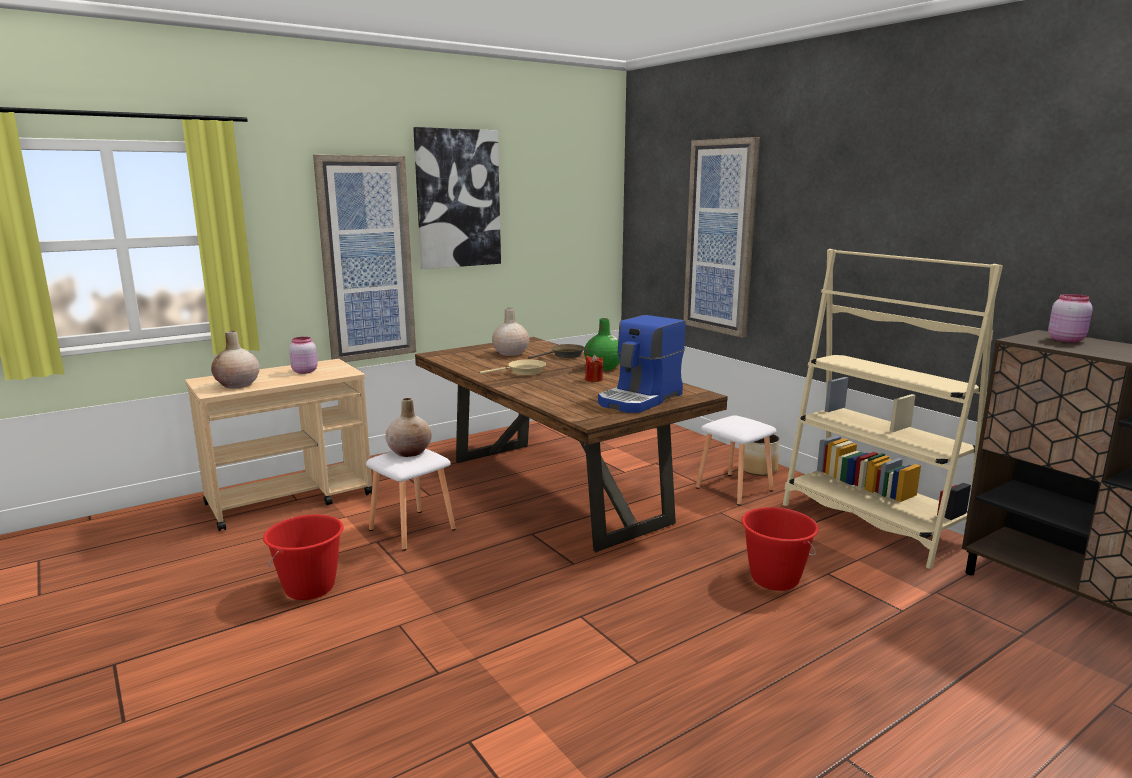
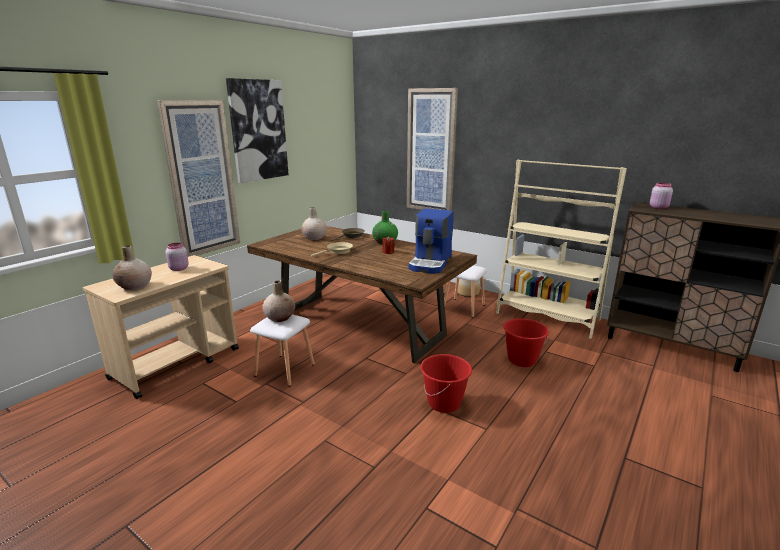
camera: 20 degrees left, 5 degrees up
red bucket [263,514,344,600] -> red bucket moved to [420,354,472,413]

